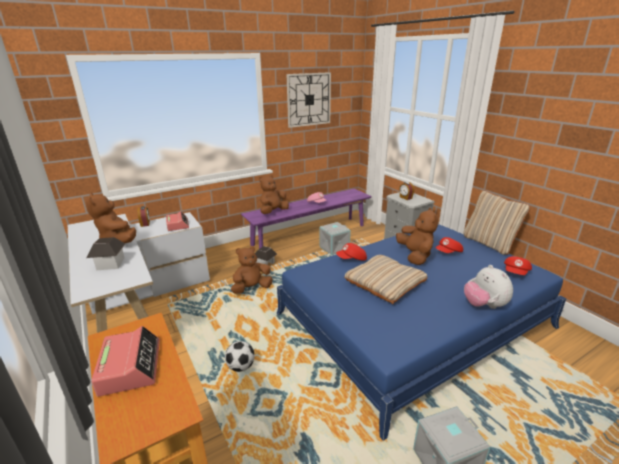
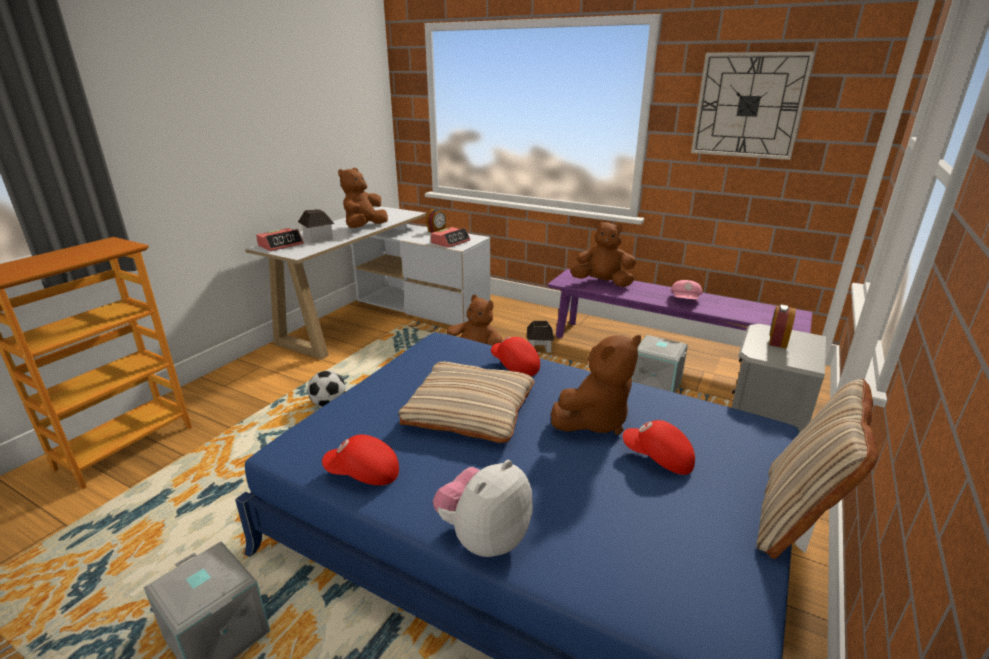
camera: 60 degrees right, 0 degrees up
alarm clock [91,326,160,397] -> alarm clock moved to [256,228,304,251]
red cap [504,256,532,275] -> red cap moved to [322,434,399,485]

